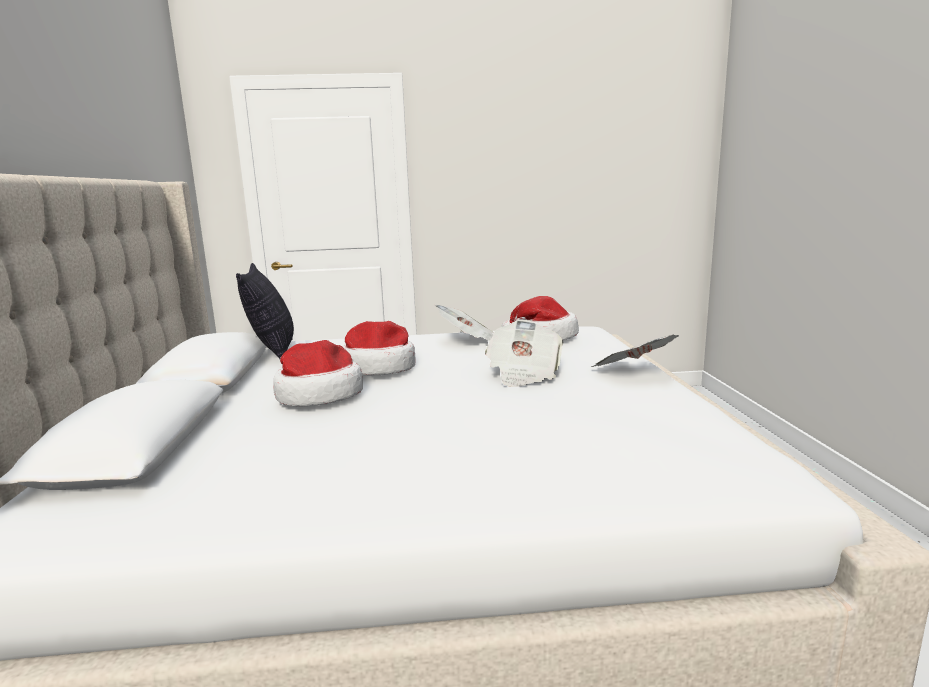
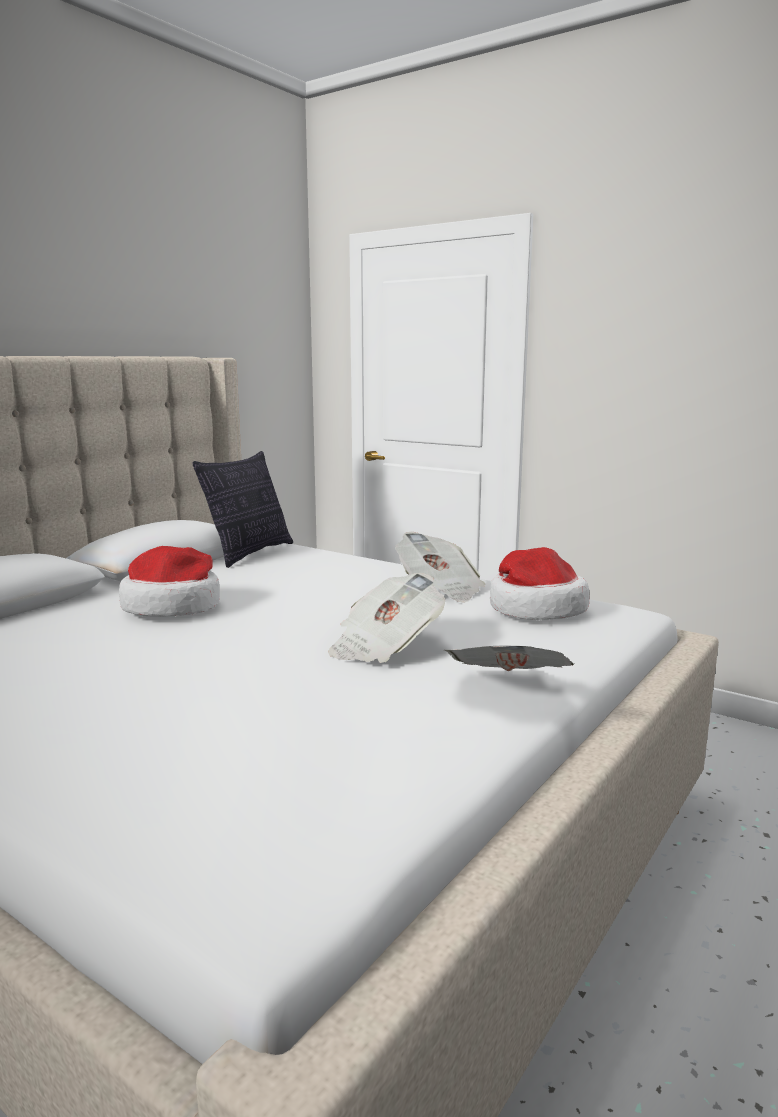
camera: 40 degrees right, 0 degrees up
hat [342,321,416,376] -> none

